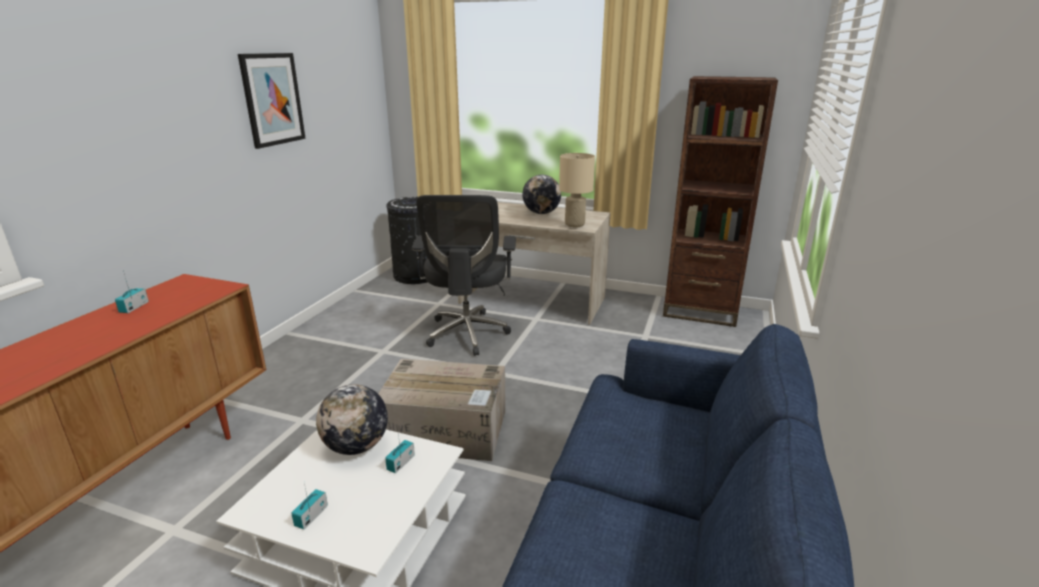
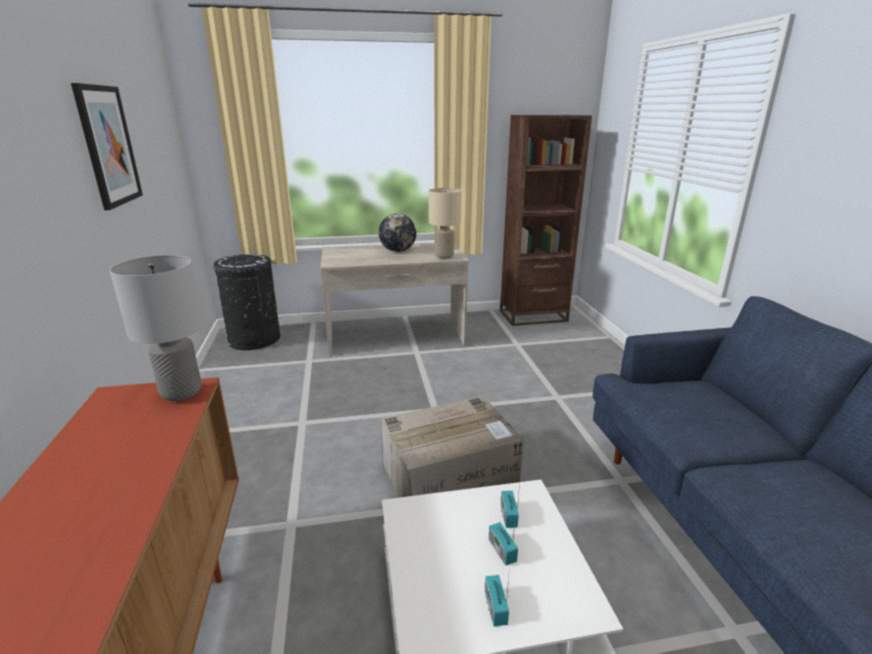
camera: 30 degrees left, 0 degrees up
radio [115,271,149,313] -> radio moved to [488,512,518,566]
globe [316,384,388,455] -> none
office chair [412,195,516,356] -> none
none -> grey table lamp [110,255,204,401]

